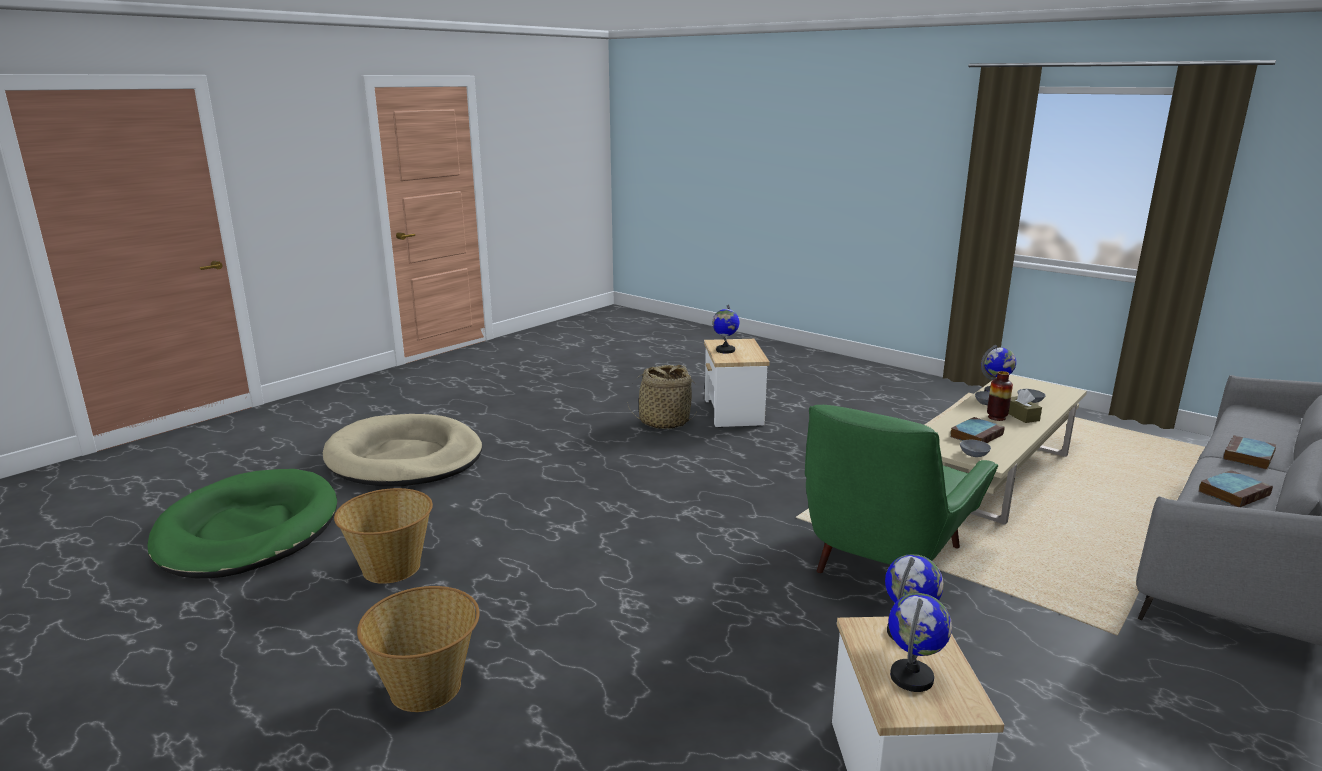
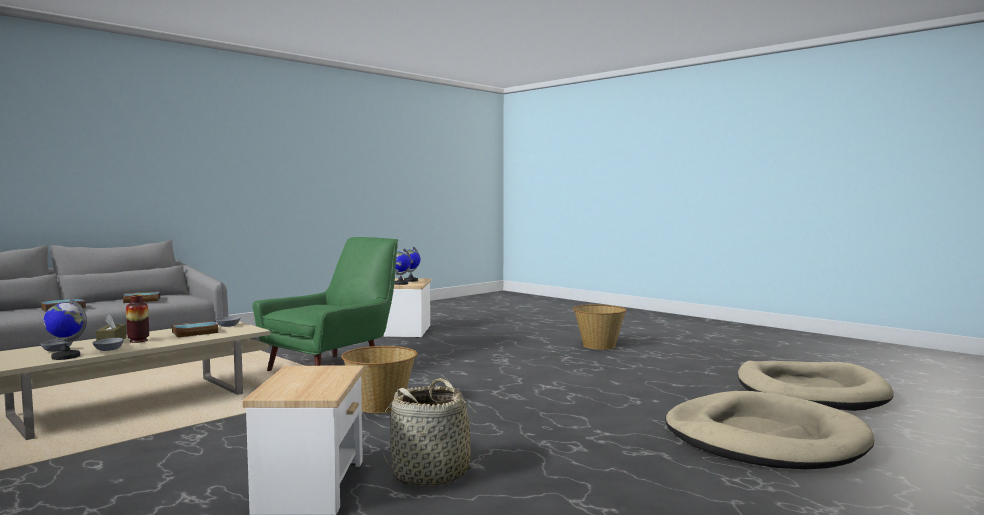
camera: 175 degrees left, 15 degrees down
green dog bed [147,469,337,578] -> beige dog bed [738,361,894,411]
basket [334,488,433,584] -> basket moved to [341,346,418,413]
globe [712,304,739,354] -> none

